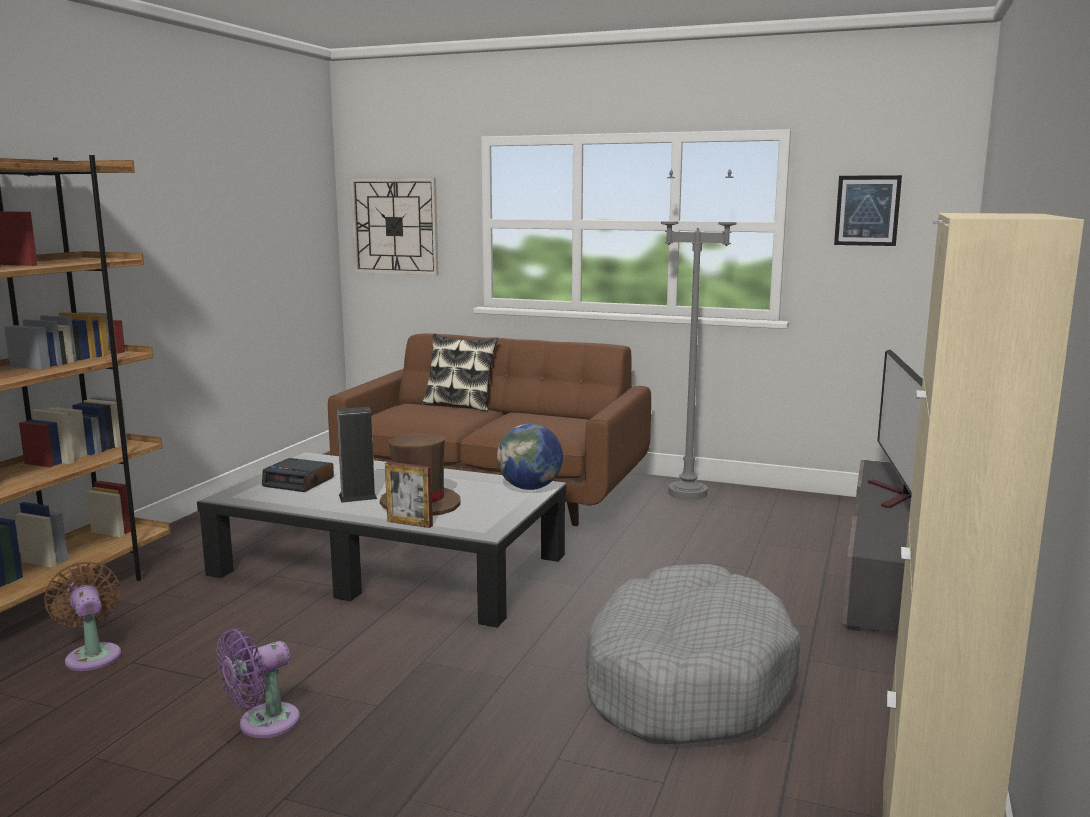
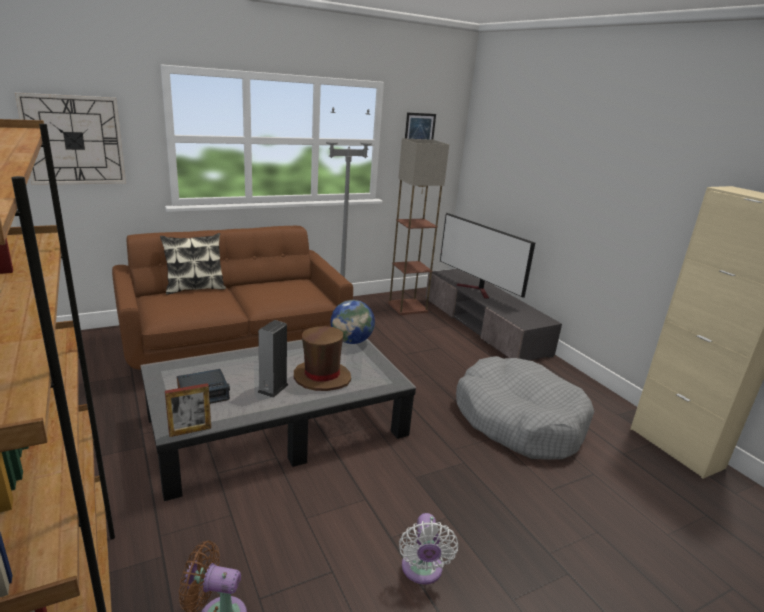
camera: 50 degrees left, 10 degrees up
purple fan [216,628,300,738] -> white fan [399,513,458,585]
picture frame [385,462,433,528] -> picture frame moved to [165,383,211,437]
none -> floor lamp [388,138,449,315]

